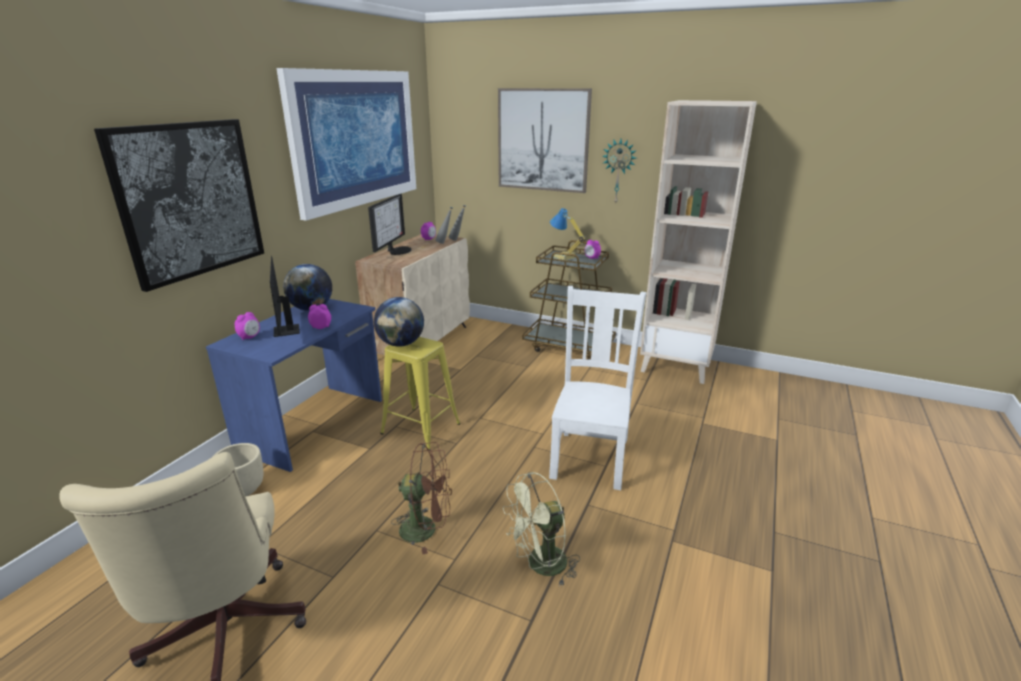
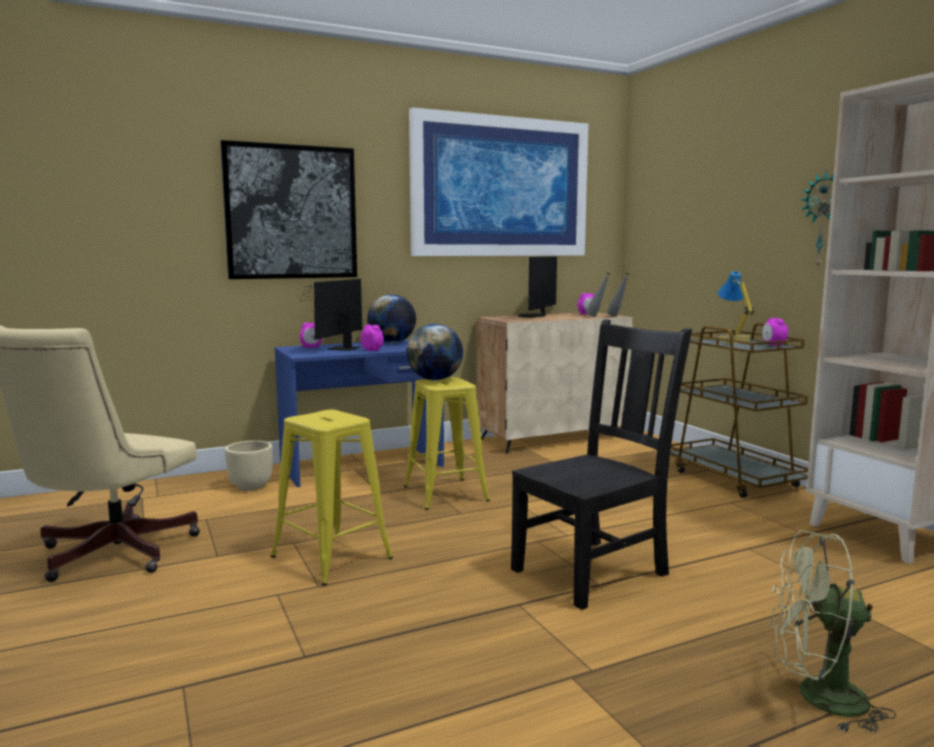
camera: 40 degrees right, 15 degrees down
monitor [368,194,411,255] -> monitor turned 150 degrees clockwise [518,256,557,318]
brown fan [391,442,452,554] -> yellow stool [271,410,393,586]
picture [498,88,592,193] -> none
green fan [503,472,580,587] -> green fan moved to [770,530,896,733]
white chair [549,286,646,490] -> black chair [511,320,692,610]

